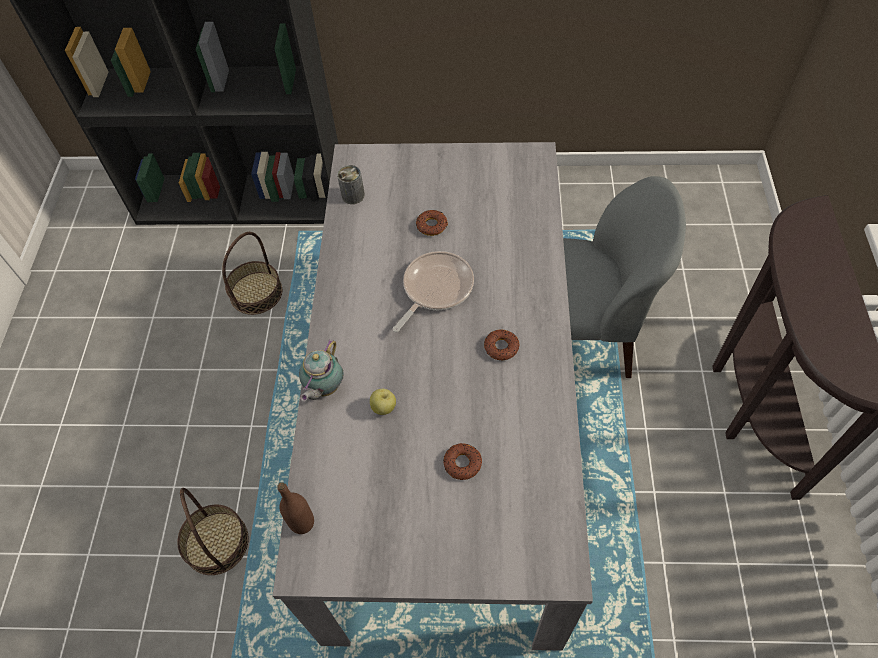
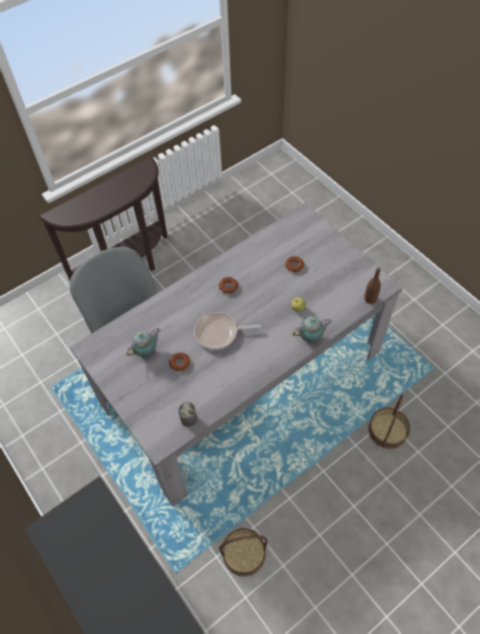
camera: 130 degrees left, 0 degrees up
none -> teapot [126,328,161,358]

